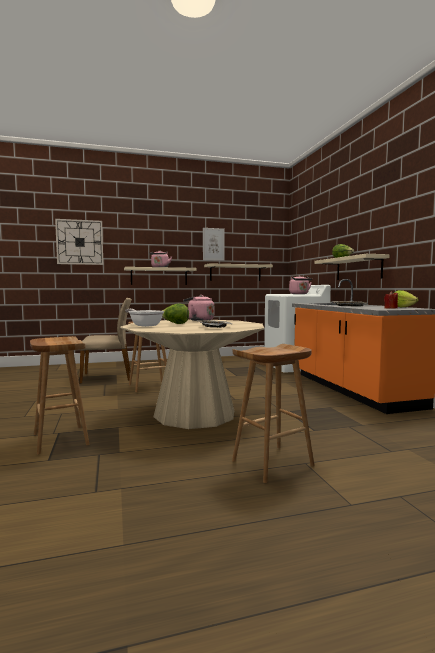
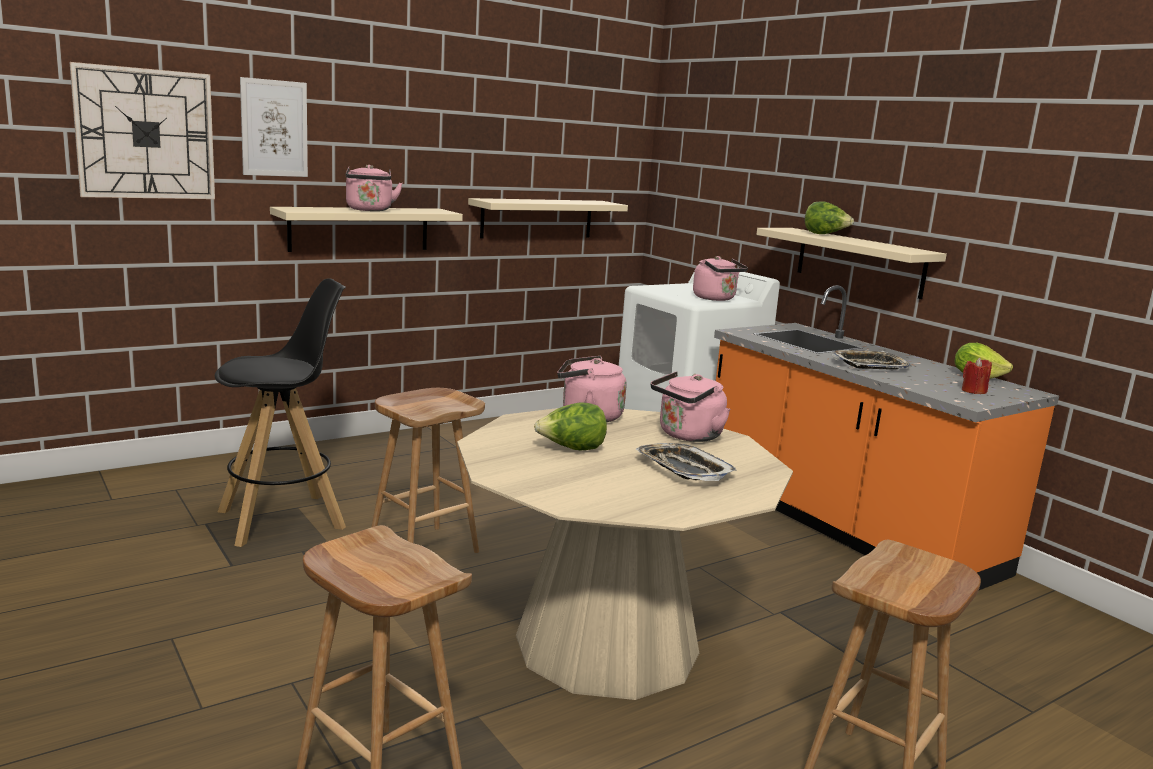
camera: 20 degrees left, 10 degrees up
beige chair [80,298,132,383] -> black stool [215,278,346,547]
frying pan [125,309,164,327] -> none
picture [203,228,224,261] -> picture moved to [240,77,308,177]
none -> pink kettle [651,371,731,442]

